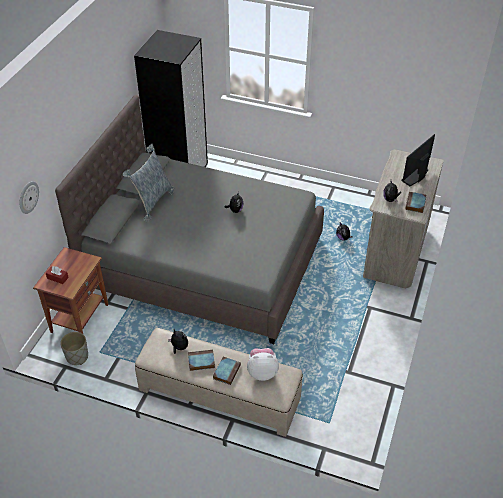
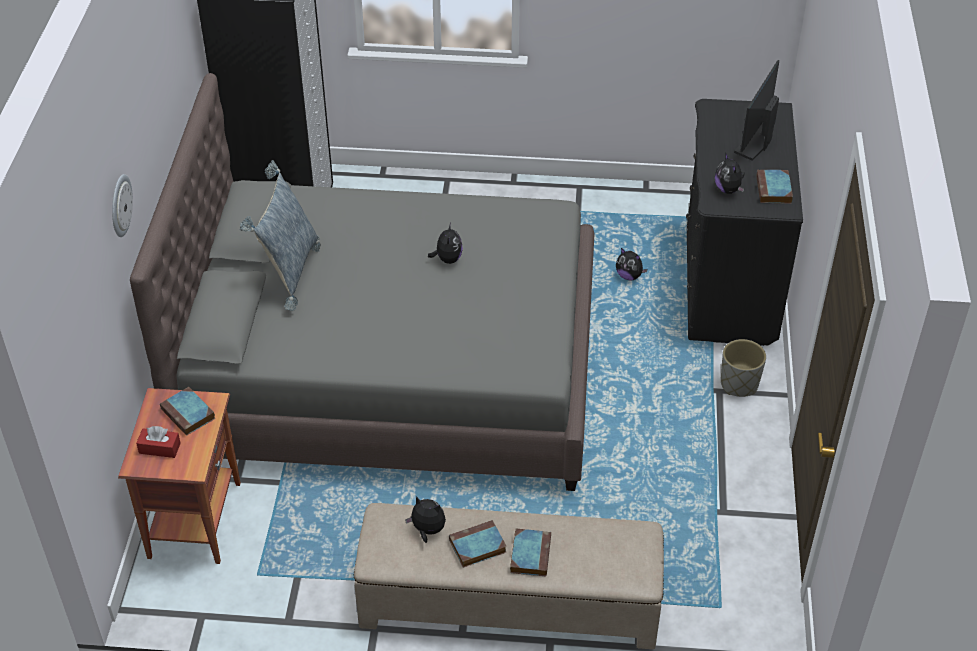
camera: 15 degrees left, 0 degrees up
wall clock [19,181,39,214] -> wall clock moved to [112,174,133,237]
grey planter [60,332,88,365] -> grey planter moved to [721,339,766,397]
plush toy [247,348,279,381] -> none
beige dresser [363,150,444,289] -> black dresser [686,99,803,346]
none -> book [160,387,215,436]

